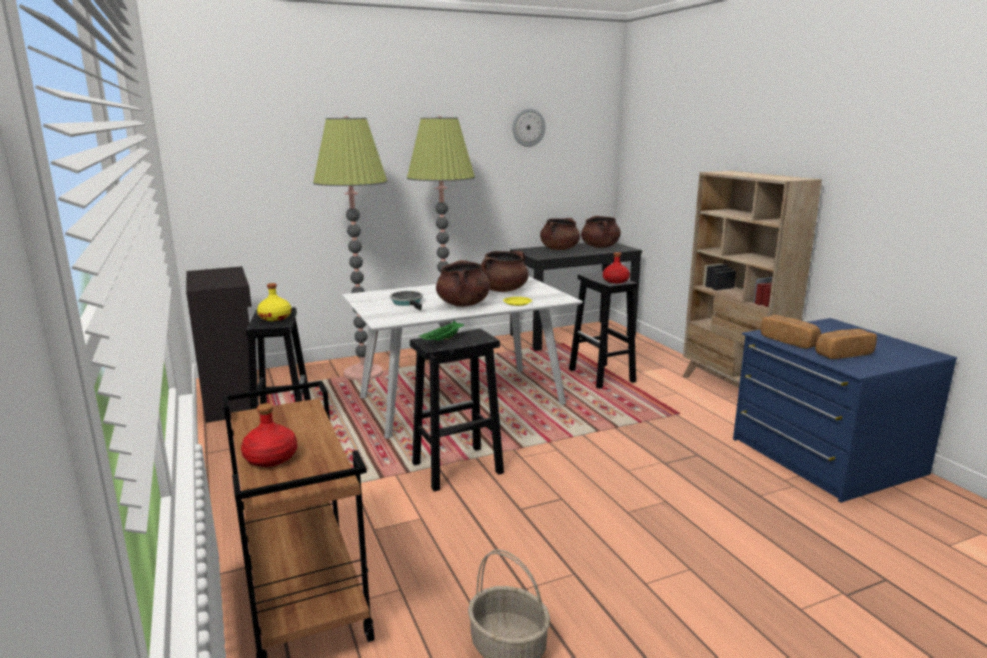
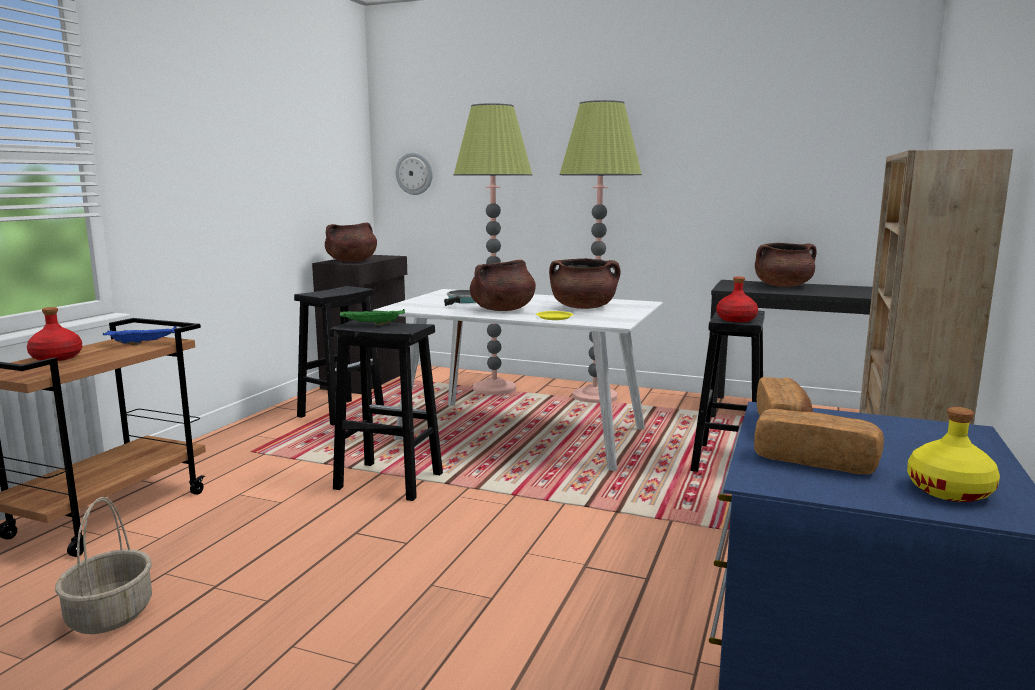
camera: 45 degrees right, 5 degrees down
yellow bottle [257,283,291,321] -> yellow bottle moved to [907,407,1000,502]
wall clock [512,108,545,147] -> wall clock moved to [396,152,433,195]
brown cooking pot [581,216,621,248] -> brown cooking pot moved to [325,222,377,262]
none -> blue tray [103,326,176,345]

